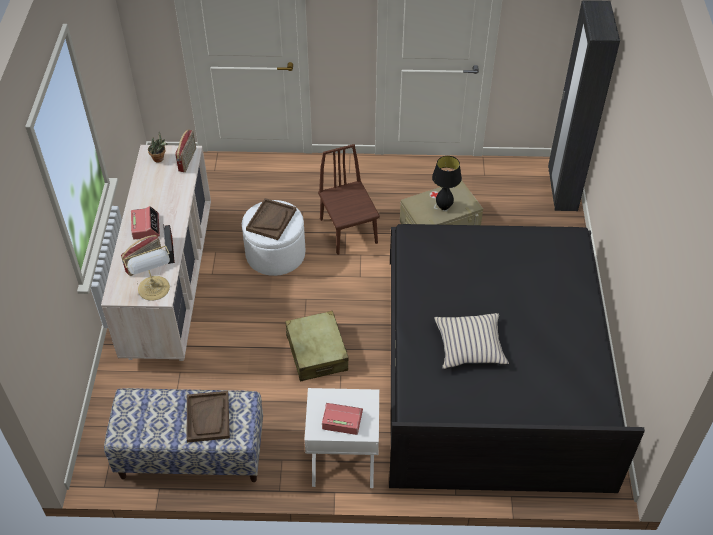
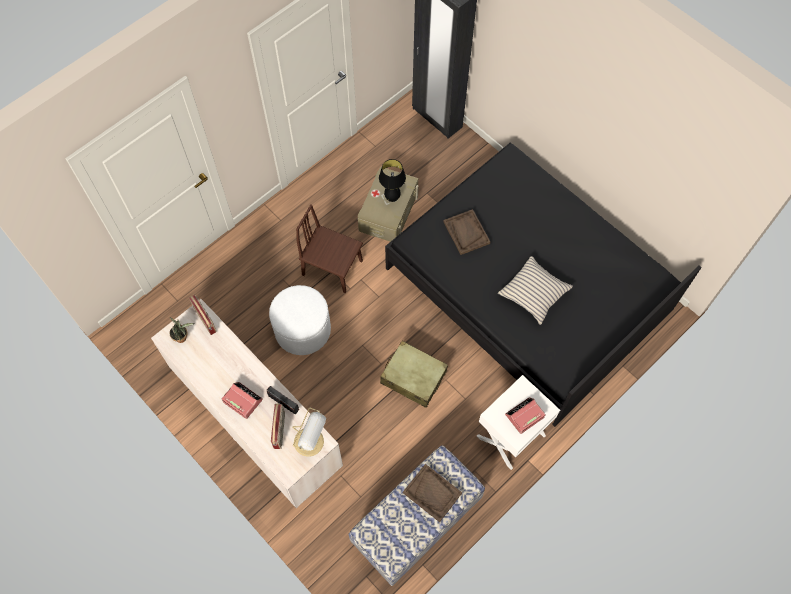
camera: 45 degrees left, 15 degrees up
brown tray [246,198,296,240] -> brown tray moved to [444,209,490,255]

